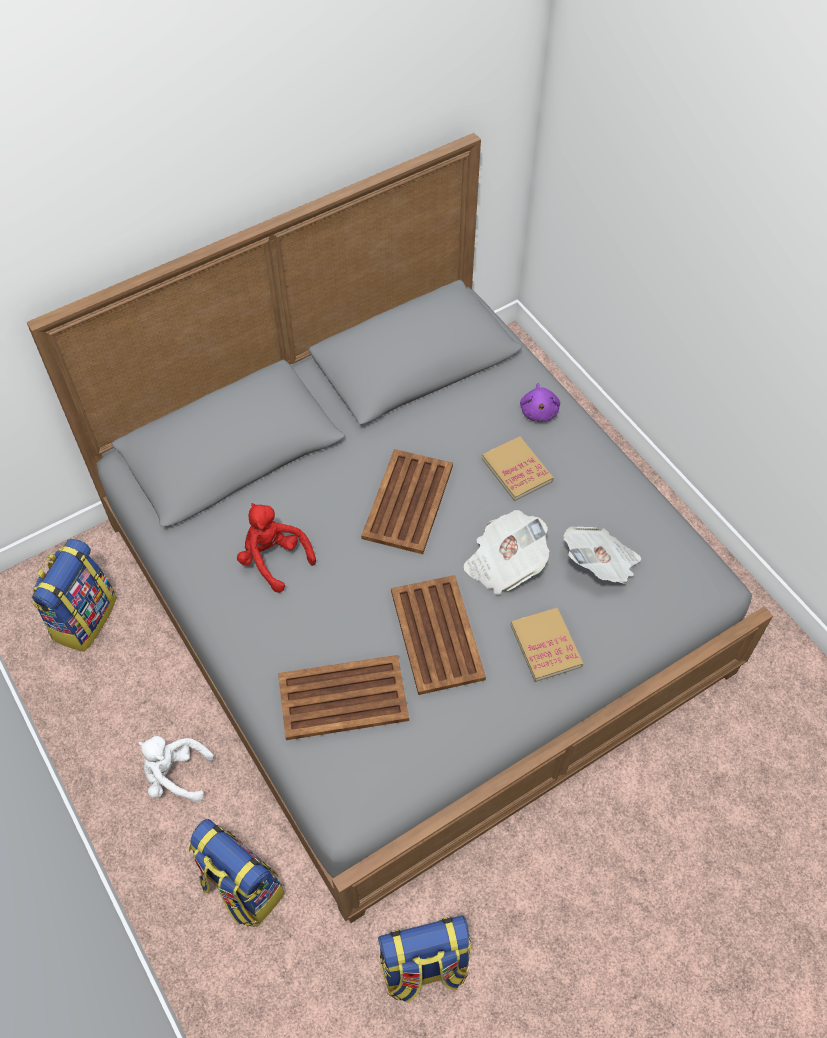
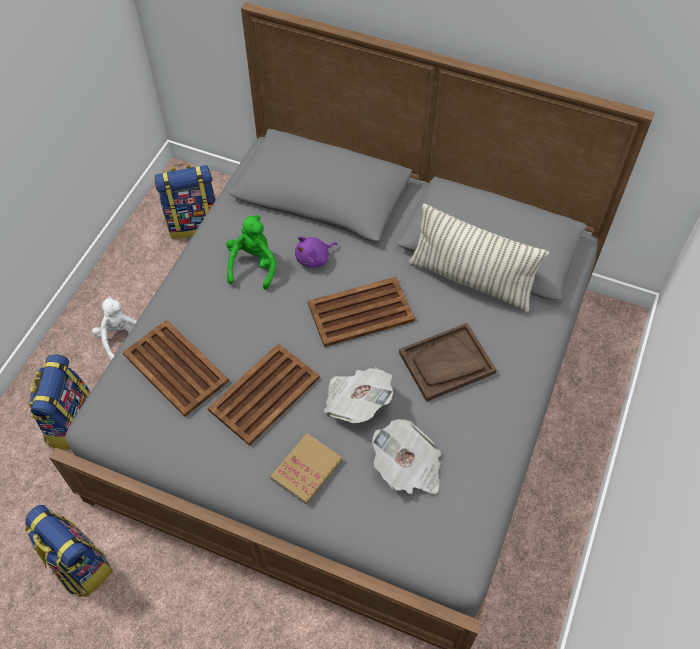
camera: 55 degrees right, 0 degrees up
red plush toy [237,503,316,593] -> green plush toy [226,215,276,290]
book [482,436,554,501] -> brown tray [399,323,497,402]
purple plush toy [520,383,560,422] -> purple plush toy moved to [295,237,337,268]
none -> pillow [408,203,549,312]

